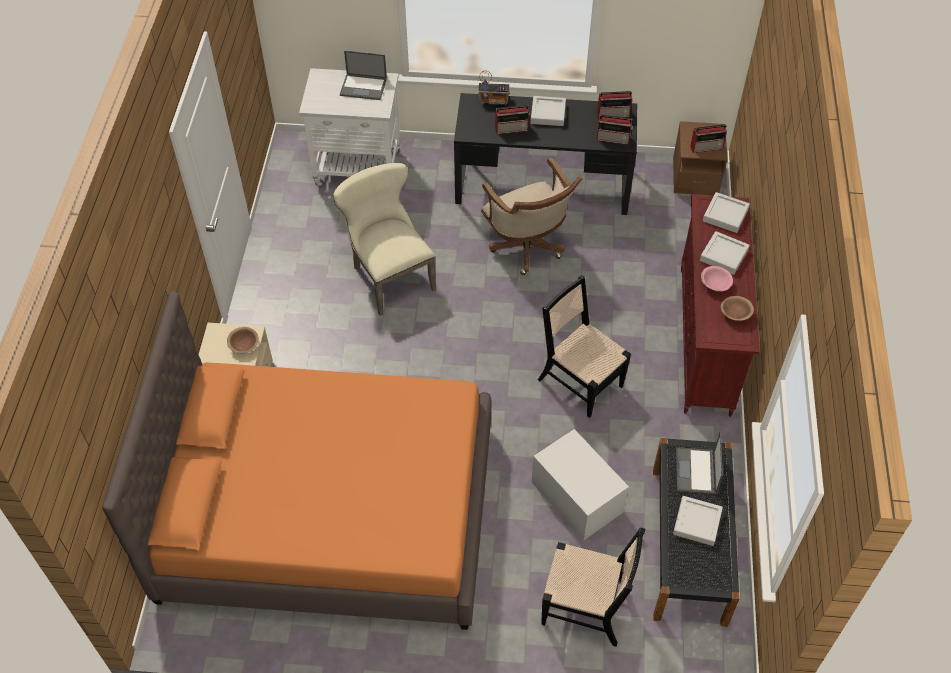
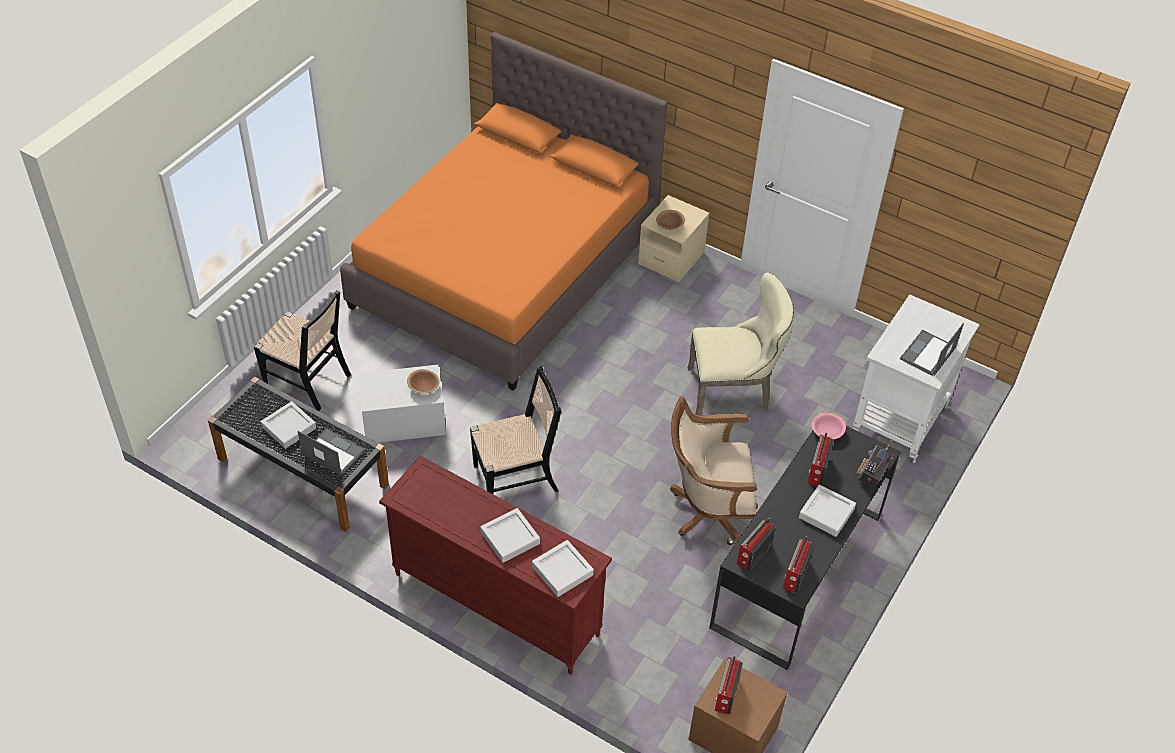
camera: 115 degrees right, 5 degrees down
chair [541,527,645,647] -> chair turned 105 degrees counterclockwise [254,290,351,411]
pink bowl [701,266,733,291] -> pink bowl moved to [811,412,846,439]
brown bowl [721,296,754,321] -> brown bowl moved to [407,369,439,394]

